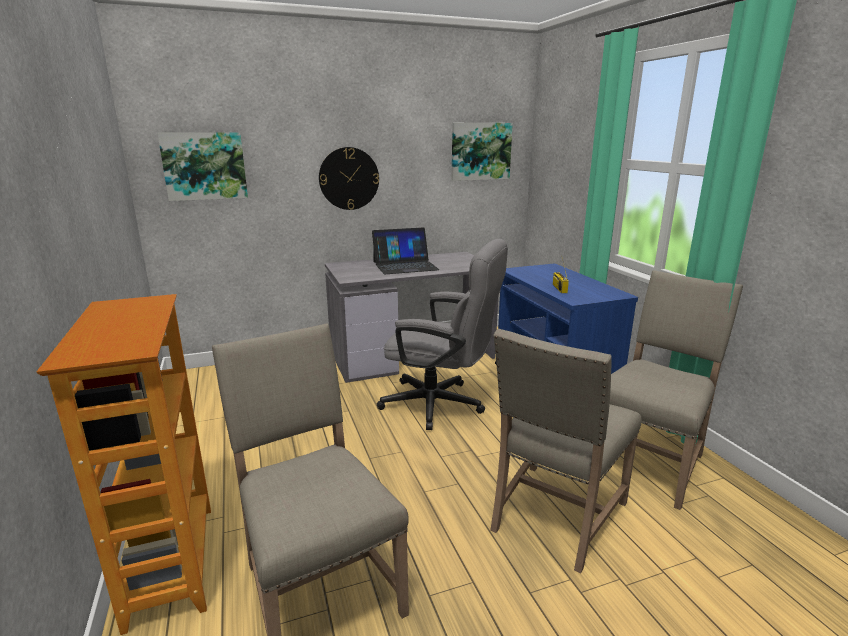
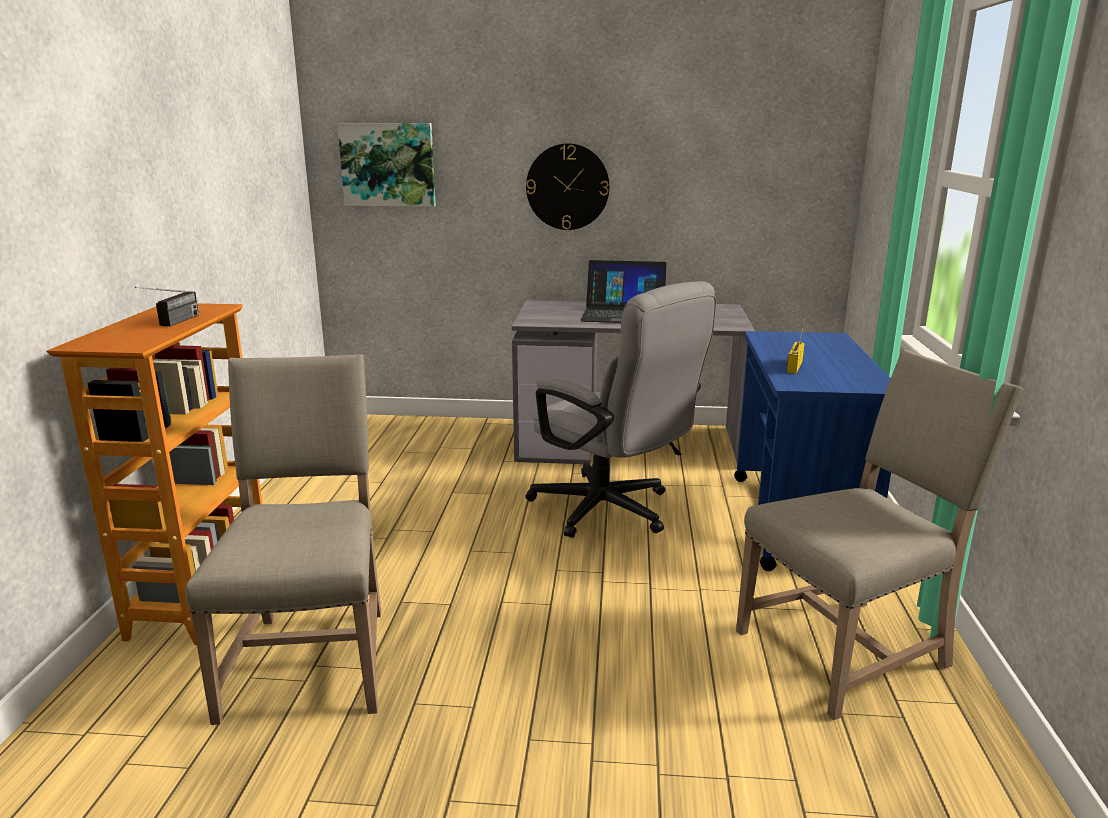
camera: 25 degrees right, 0 degrees up
picture [451,123,513,181] -> none
beige chair [490,329,642,573] -> none
none -> radio [135,287,199,326]

